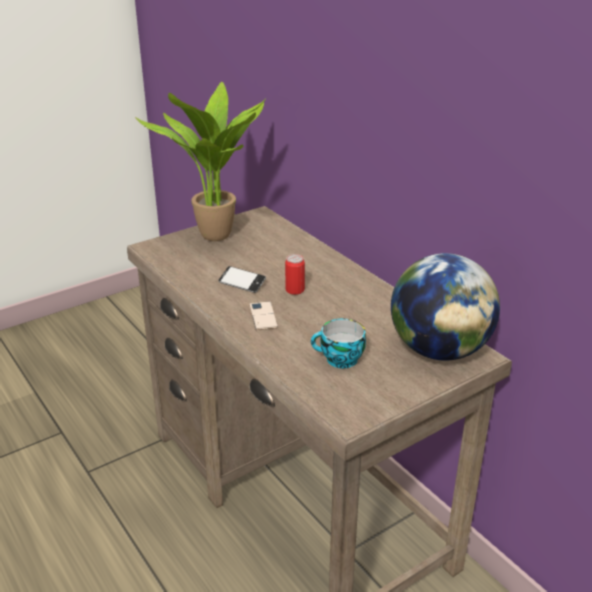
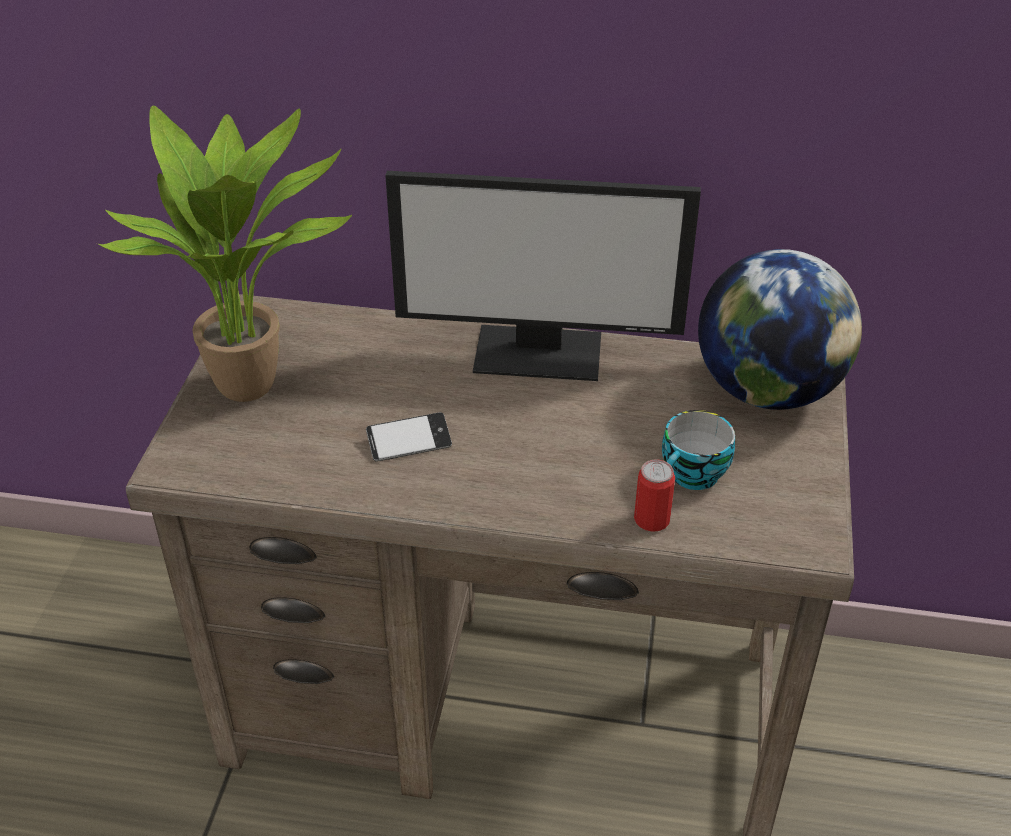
camera: 45 degrees left, 10 degrees up
phone [249,301,278,330] -> none
can [285,254,305,295] -> can moved to [634,459,675,532]
none -> monitor [385,171,701,381]

